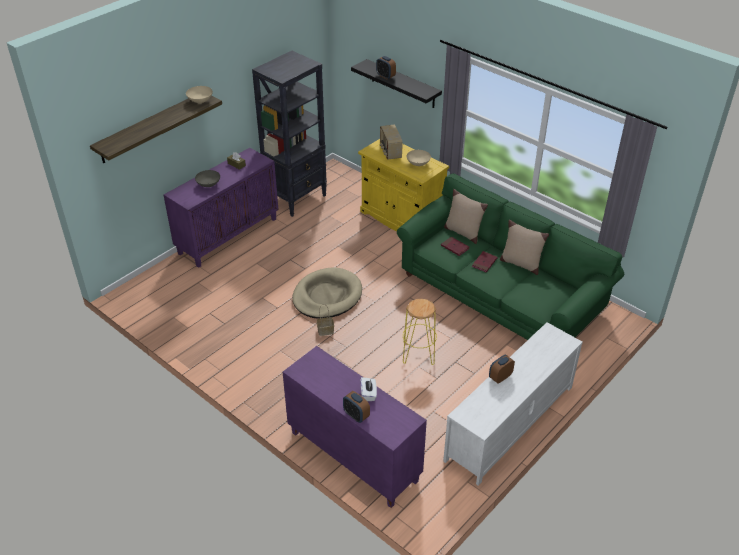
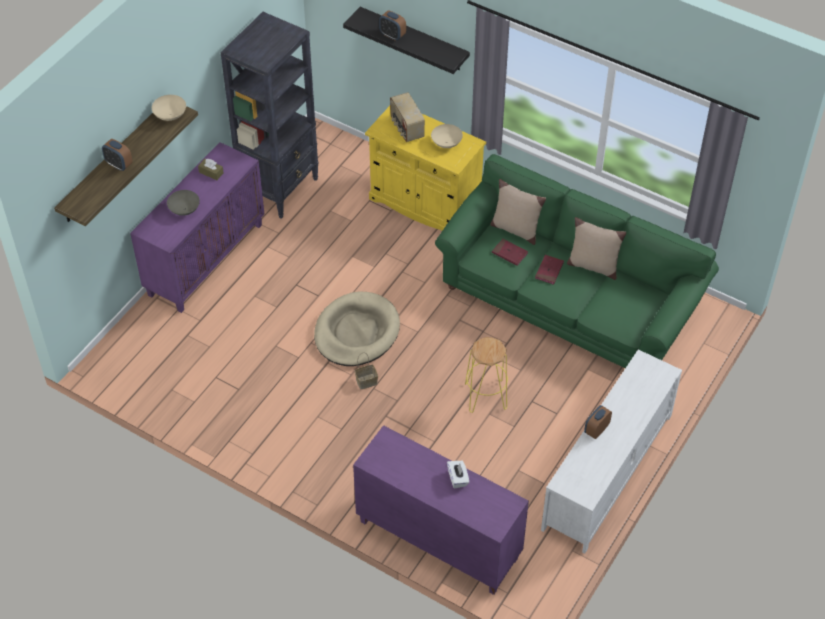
camera: 10 degrees left, 10 degrees up
alarm clock [343,391,370,423] -> alarm clock moved to [102,139,133,171]

